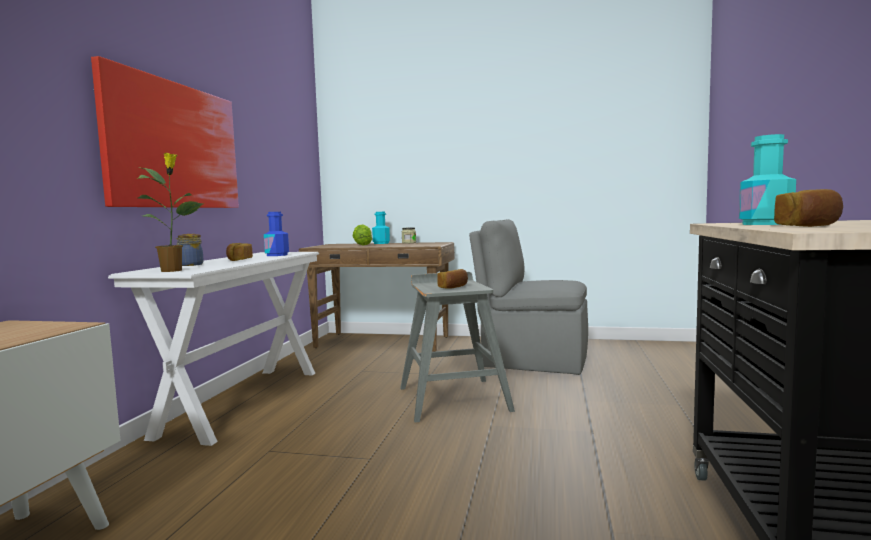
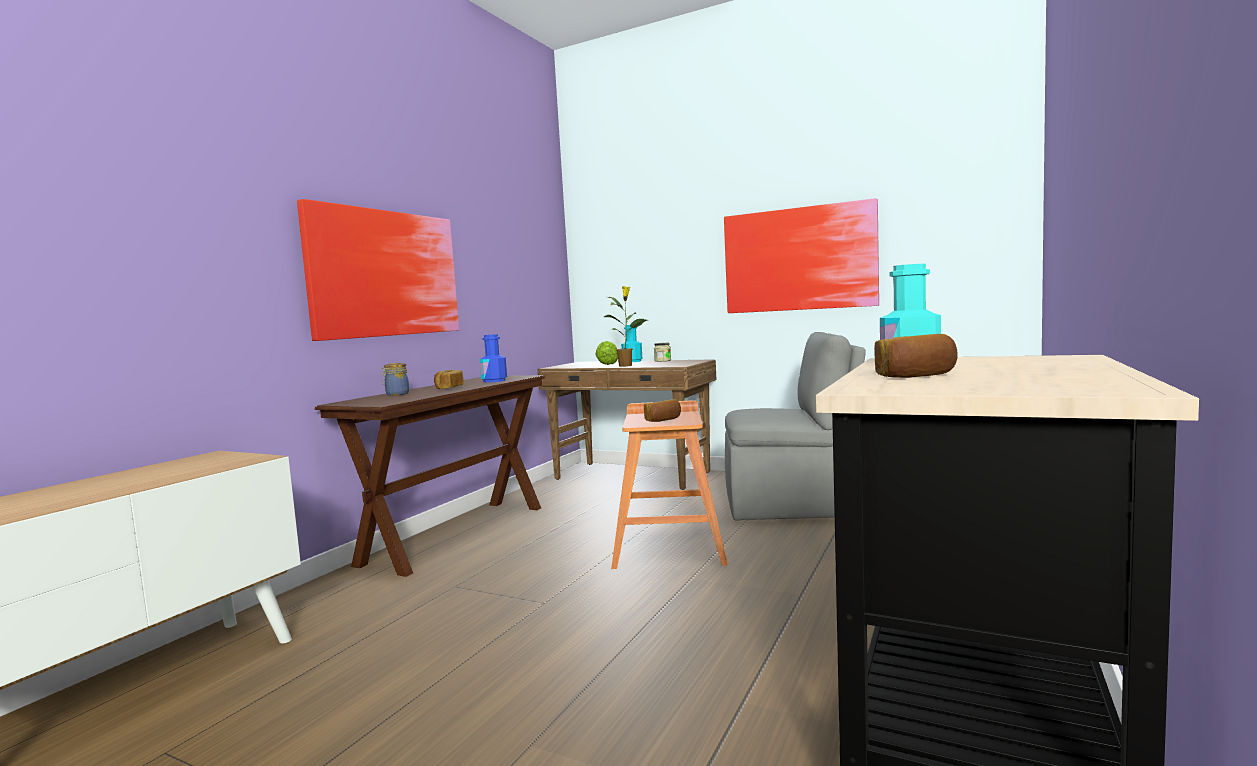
camera: 15 degrees right, 0 degrees up
white console table [108,252,319,446] -> brown console table [315,375,545,577]
potted plant [138,153,204,272] -> potted plant moved to [604,286,648,367]
grey stool [400,272,515,423] -> brown stool [611,400,728,569]
grey chair [469,219,588,375] -> grey chair turned 150 degrees clockwise [725,332,866,520]
none -> picture [724,198,879,313]

